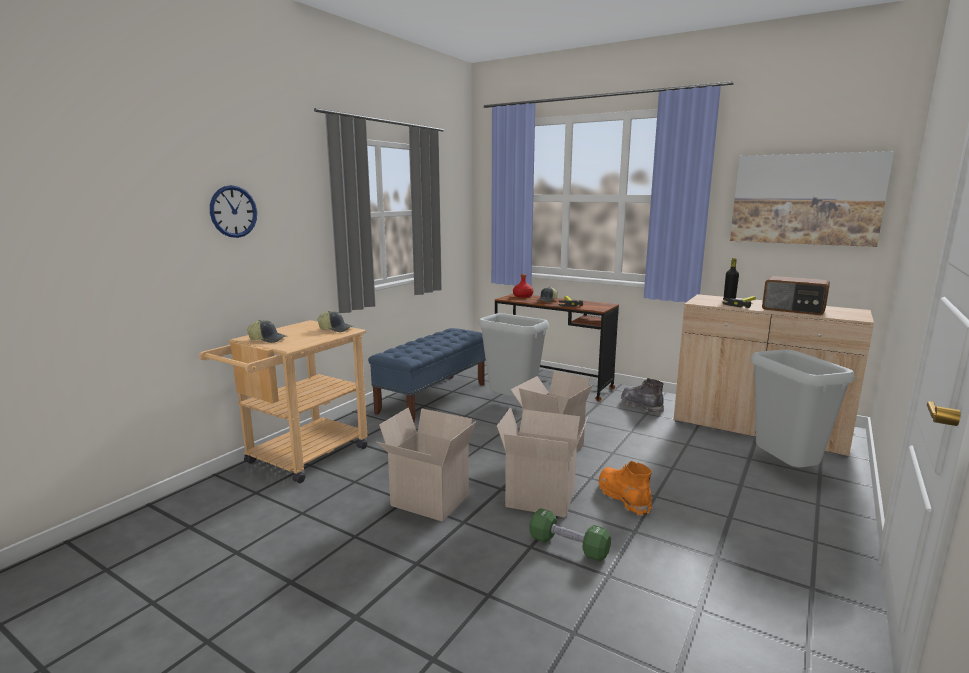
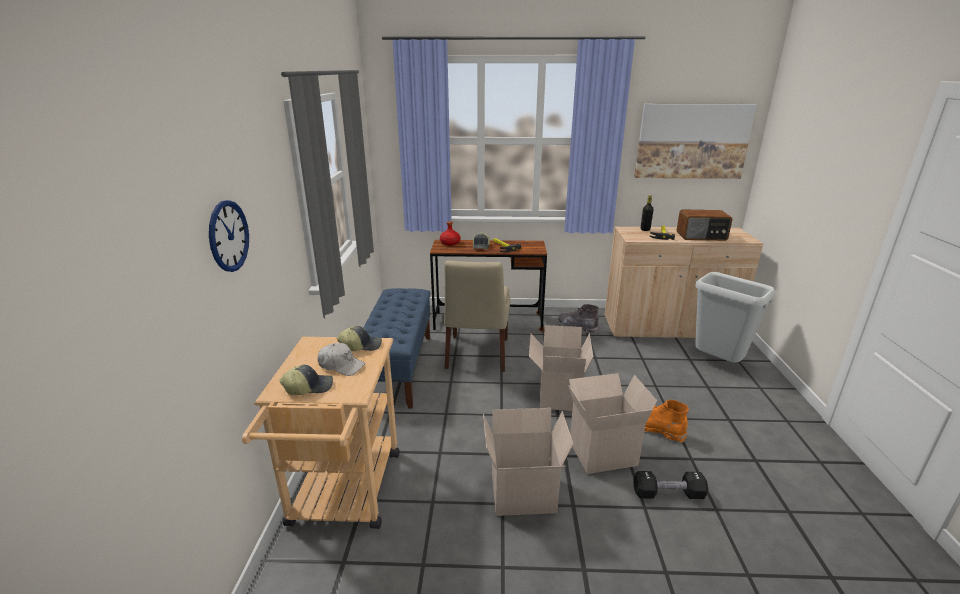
camera: 30 degrees left, 10 degrees up
grey trash can [479,313,549,397] -> beige chair [444,260,510,372]
green dumbbell [529,508,611,562] -> black dumbbell [633,471,708,499]
none -> white cap [317,343,366,376]

